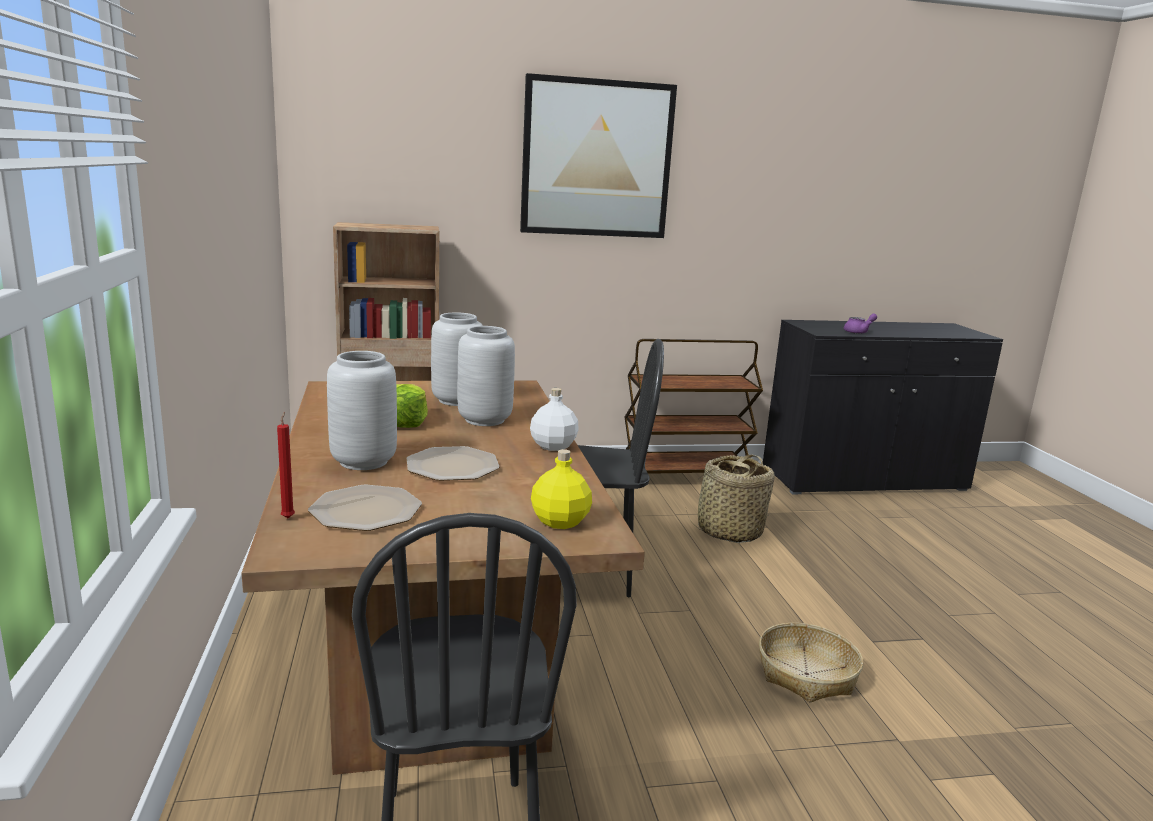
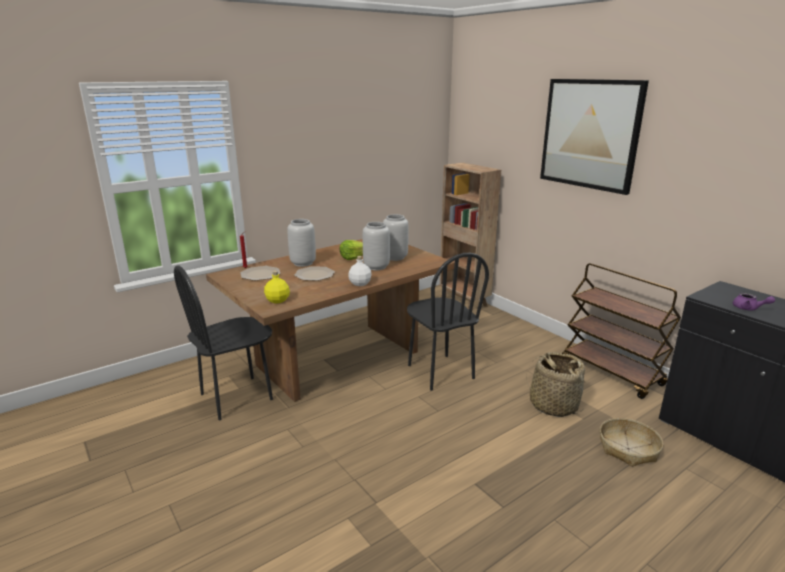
camera: 65 degrees right, 5 degrees up
basket [759,623,863,702] -> basket moved to [600,418,663,467]

